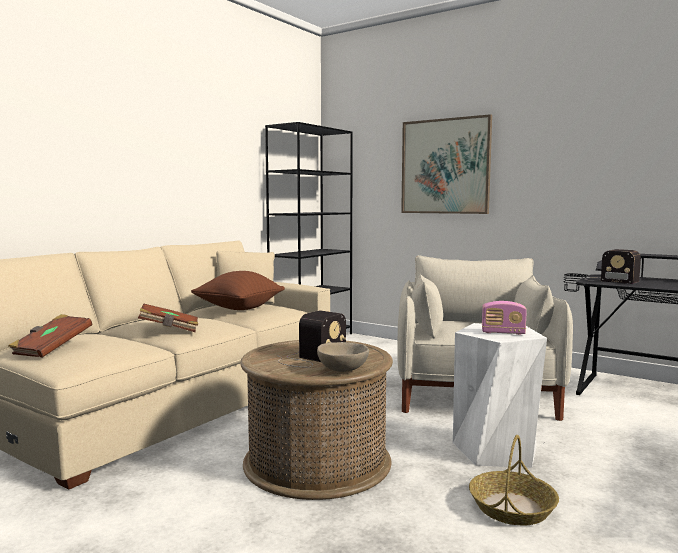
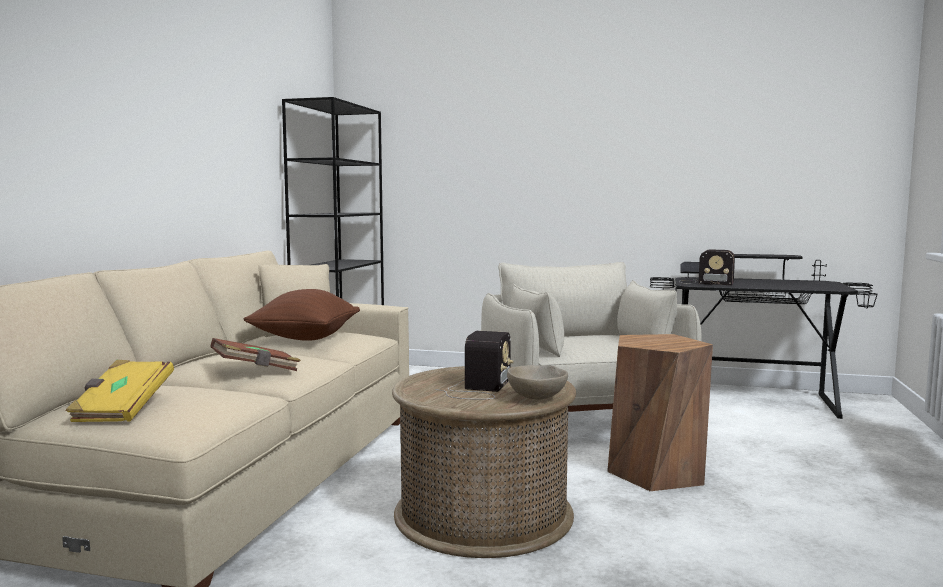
camera: 20 degrees left, 0 degrees up
brown book [8,314,92,358] -> yellow book [65,360,174,422]
picture [401,114,492,214] -> none
white stool [453,323,547,468] -> brown stool [607,334,713,491]
basket [469,435,559,526] -> none
radio [482,301,527,335] -> none

